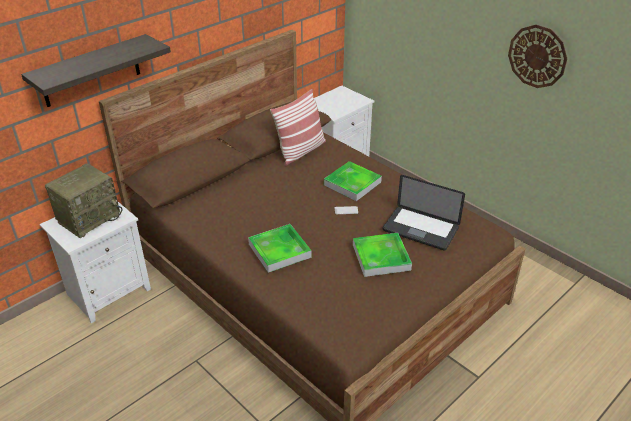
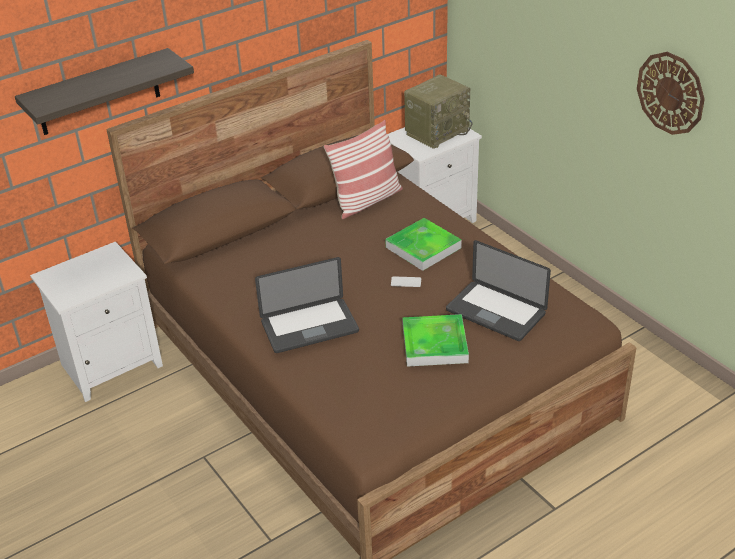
camera: 10 degrees right, 0 degrees up
radio [45,163,123,238] -> radio moved to [404,74,472,149]
tray [248,224,311,273] -> laptop [255,257,359,353]

